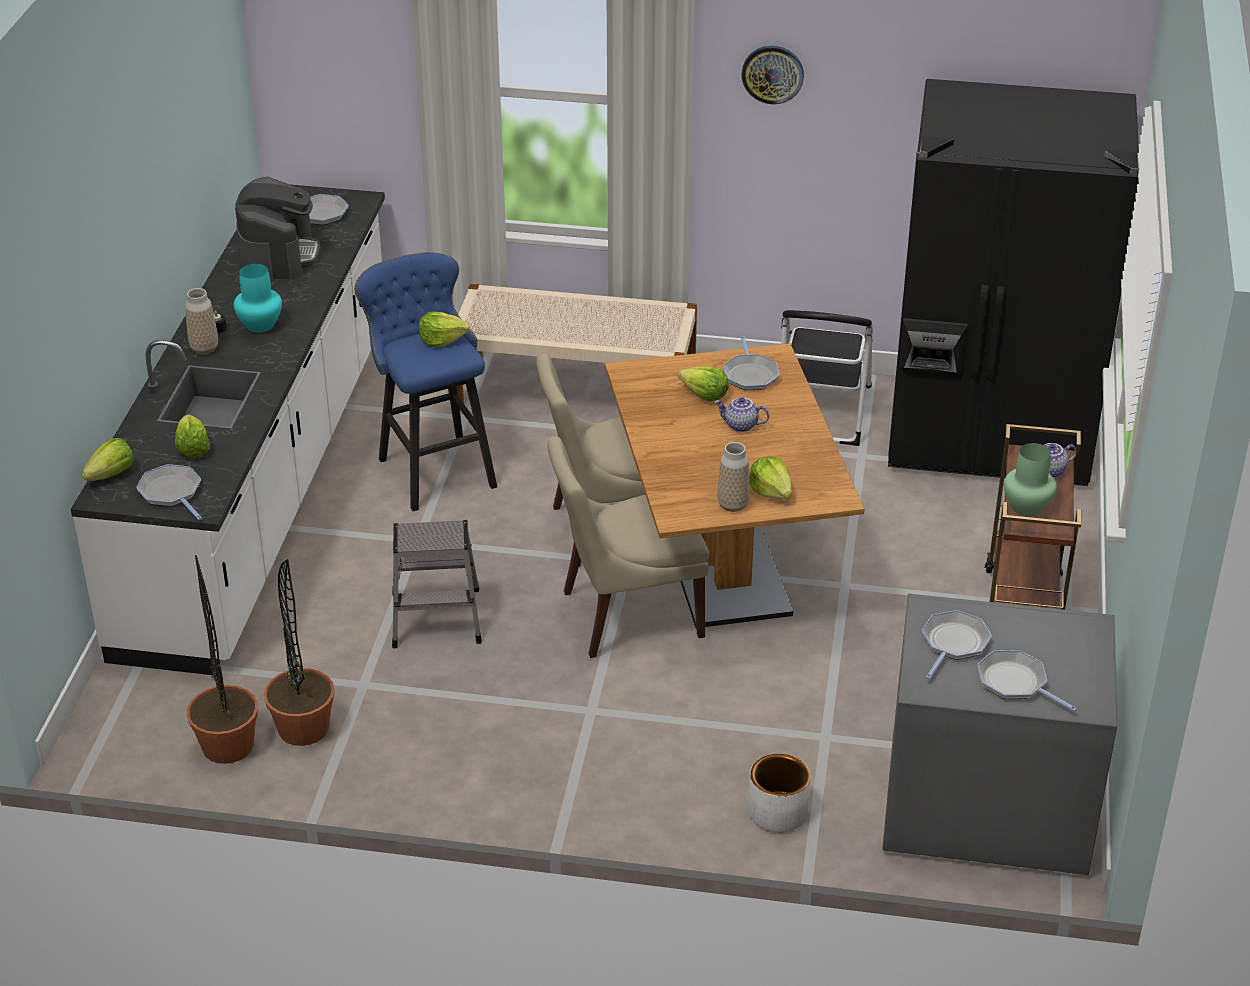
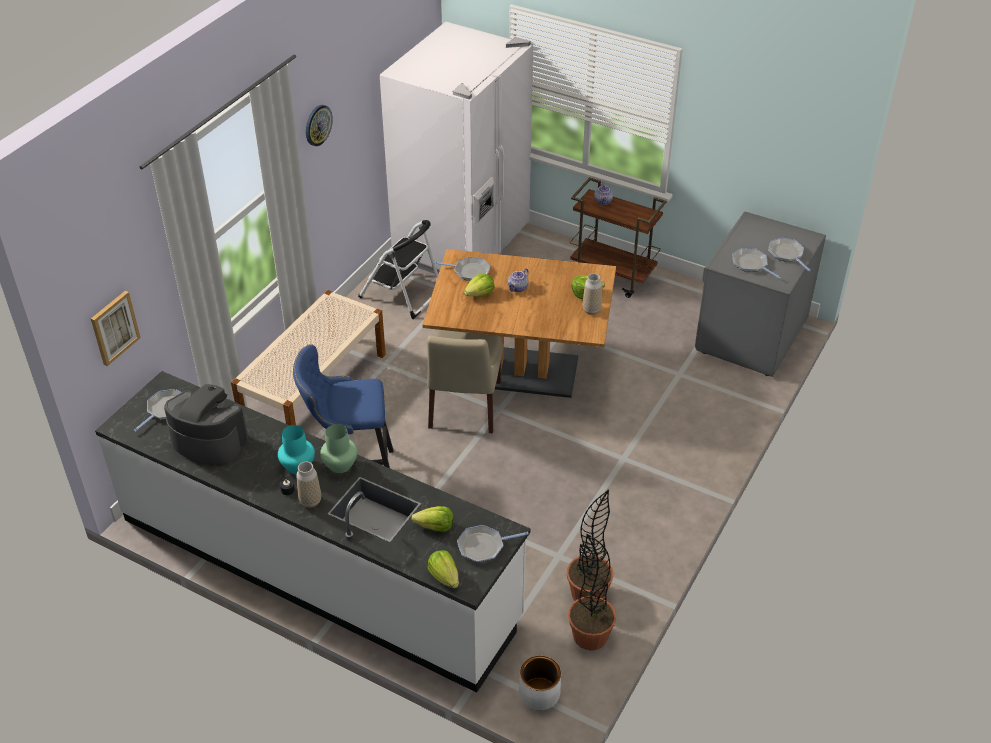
camera: 70 degrees left, 5 degrees up
grey step ladder [392,520,482,648] -> none
lettuce [419,312,470,347] -> none
beige chair [547,436,709,658] -> none
white planter [748,754,811,832] -> white planter moved to [519,656,561,710]
black fridge [888,79,1139,486] -> white fridge [380,22,533,274]
frying pan [978,650,1077,711] -> frying pan turned 90 degrees clockwise [768,238,811,271]
green vase [1004,443,1057,517] -> green vase moved to [320,424,357,473]
none -> picture [91,291,141,366]

